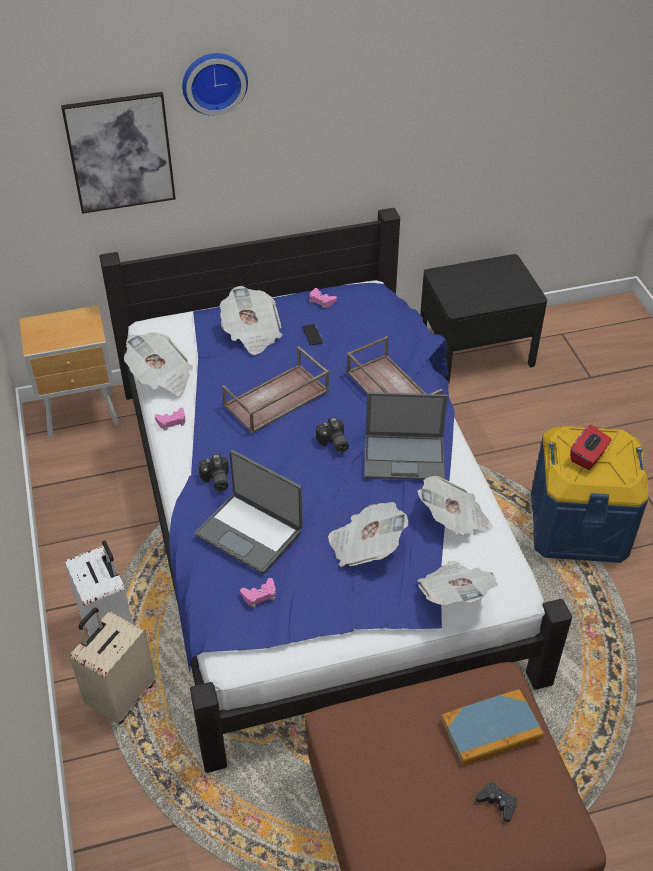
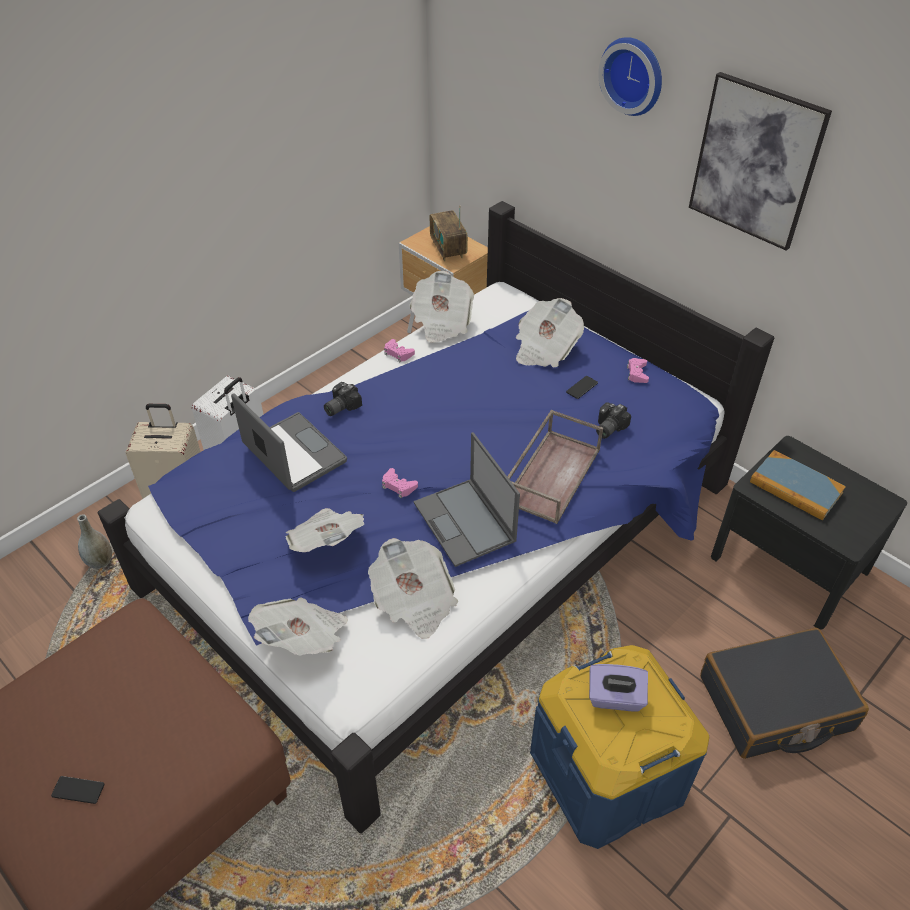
camera: 60 degrees right, 0 degrees up
picture [61,92,176,214] -> picture moved to [689,72,832,251]
laptop [195,450,303,574] -> laptop turned 135 degrees clockwise [231,393,347,492]
brown tray [222,346,329,433] -> none
pink game controller [240,578,276,608] -> pink game controller moved to [382,468,418,498]
camera [316,417,349,453] -> camera moved to [596,403,631,439]
book [441,689,544,766] -> book moved to [750,450,846,521]
black game controller [475,782,517,822] -> phone [51,776,105,804]
red tissue box [570,425,612,470] -> purple tissue box [589,664,648,711]
none -> grey vase [77,515,112,569]
none -> radio [430,205,468,262]
none -> black suitcase [700,628,869,759]

